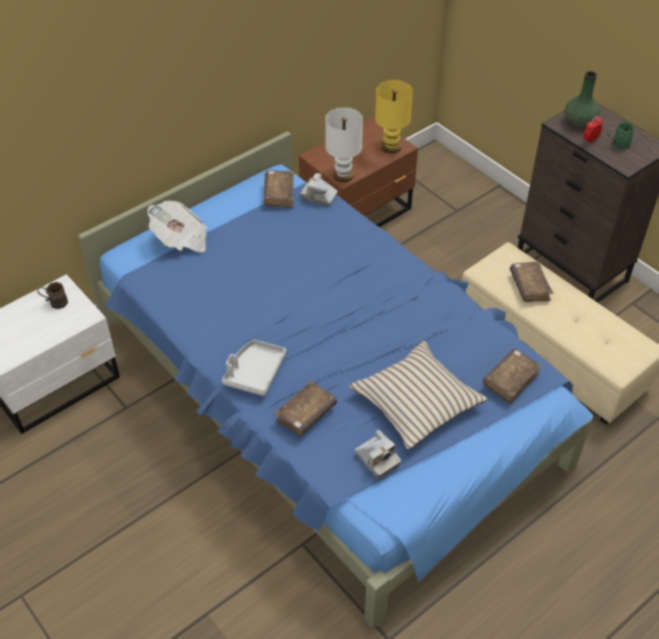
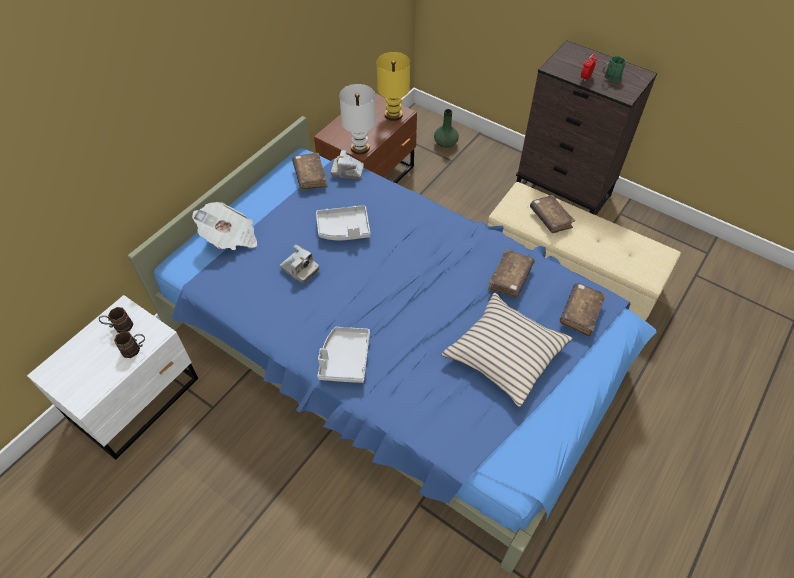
camera: 15 degrees left, 5 degrees up
brown book [274,380,337,436] -> brown book moved to [488,249,535,297]
camera [355,430,401,479] -> camera moved to [280,245,319,284]
green vase [565,71,600,127] -> green vase moved to [434,109,459,148]
none -> brown mug [114,331,145,358]
none -> grey tray [316,205,370,240]

